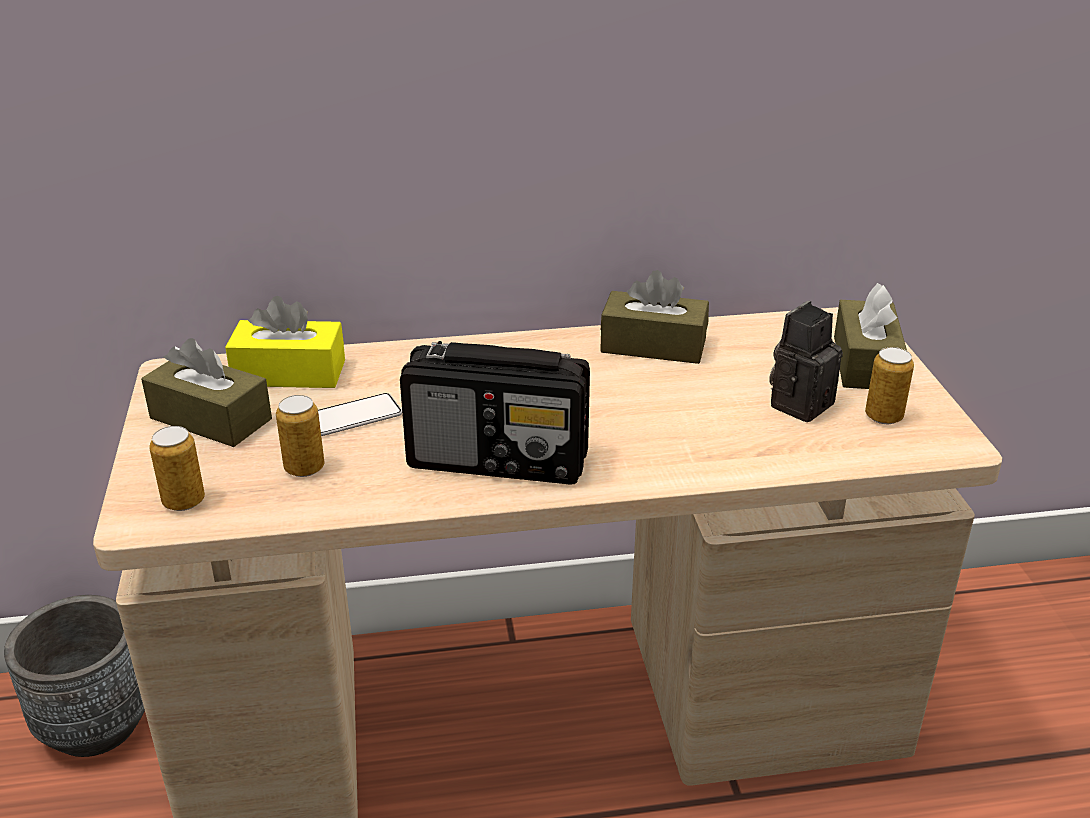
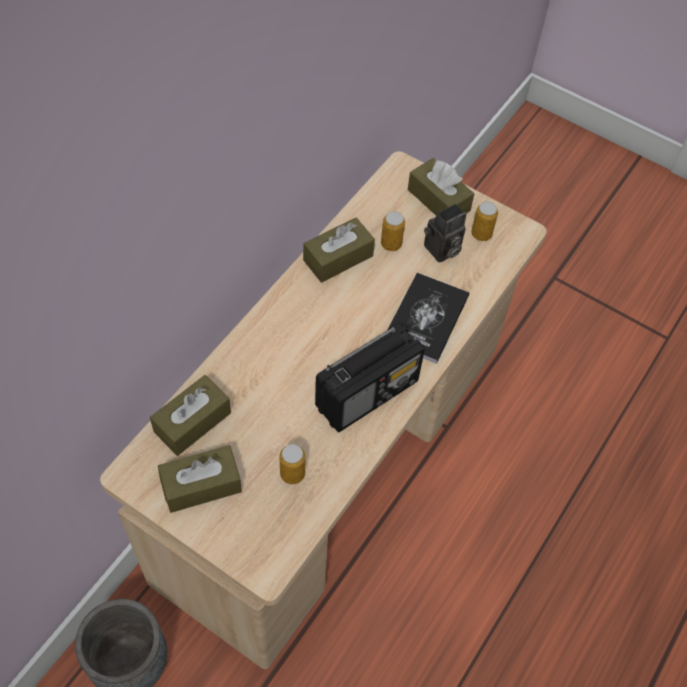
camera: 50 degrees left, 25 degrees up
can [149,426,205,511] -> can moved to [381,211,405,251]
yellow tissue box [225,296,345,388] -> brown tissue box [150,375,231,456]
phone [318,393,402,436] -> none
camera [769,301,843,422] -> camera turned 120 degrees counterclockwise [424,204,466,262]
none -> book [387,273,469,364]

